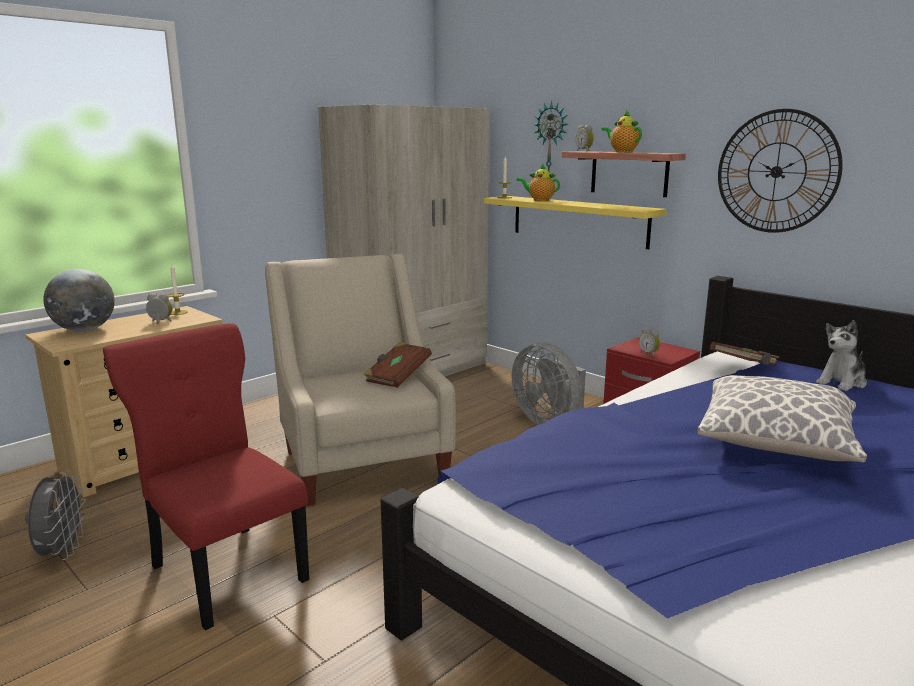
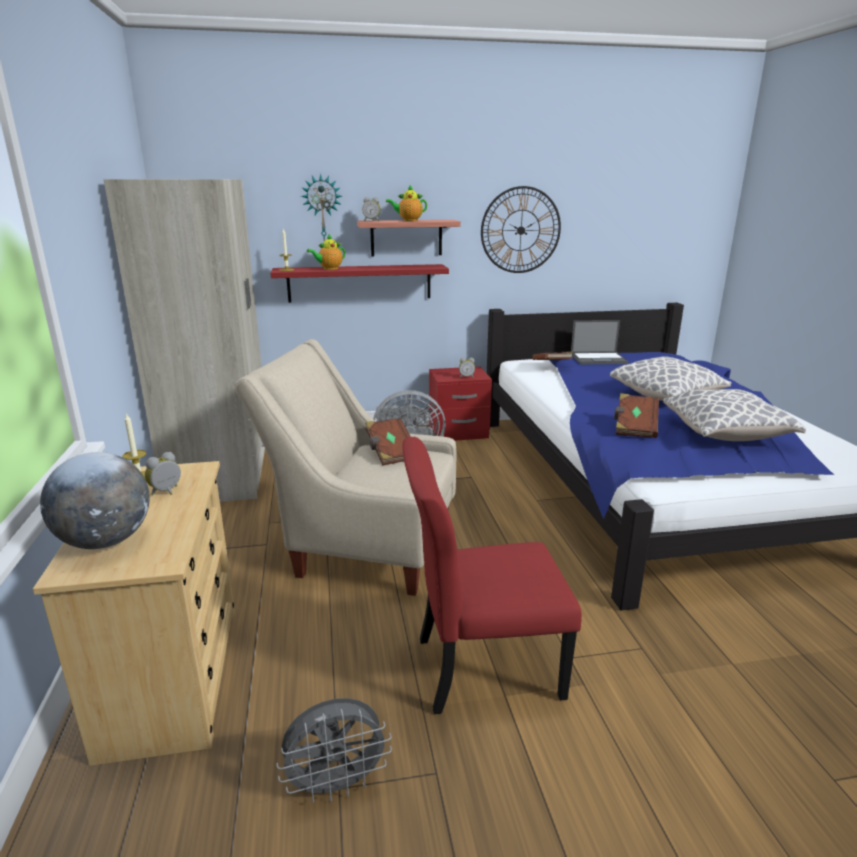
camera: 55 degrees left, 5 degrees up
grey fan [25,470,87,560] -> grey fan turned 135 degrees clockwise [276,698,392,803]
yellow shelf [484,196,667,249] -> red shelf [271,264,449,303]
plush toy [816,320,867,391] -> laptop [571,320,628,364]
none -> brown book [614,393,659,438]
none -> pillow [663,389,806,441]

